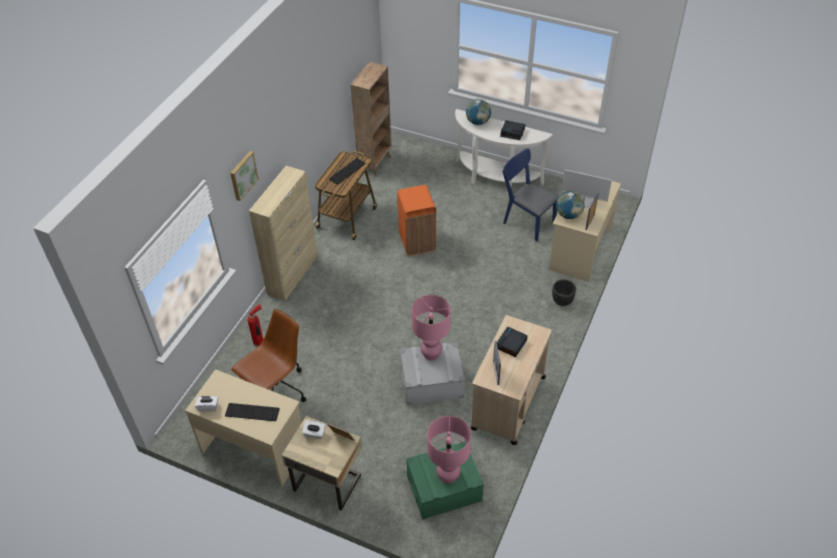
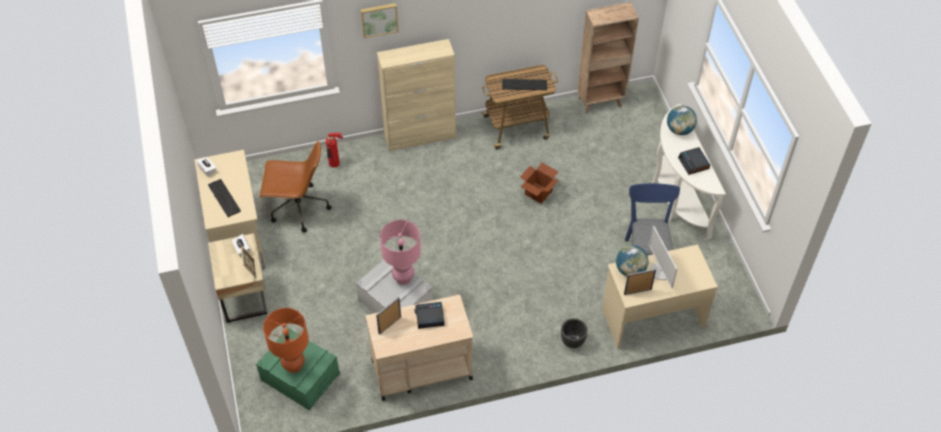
camera: 50 degrees right, 5 degrees up
orange trash can [397,185,436,256] -> cardboard box [520,163,559,204]
pink table lamp [427,416,471,484] -> orange table lamp [263,308,309,373]

